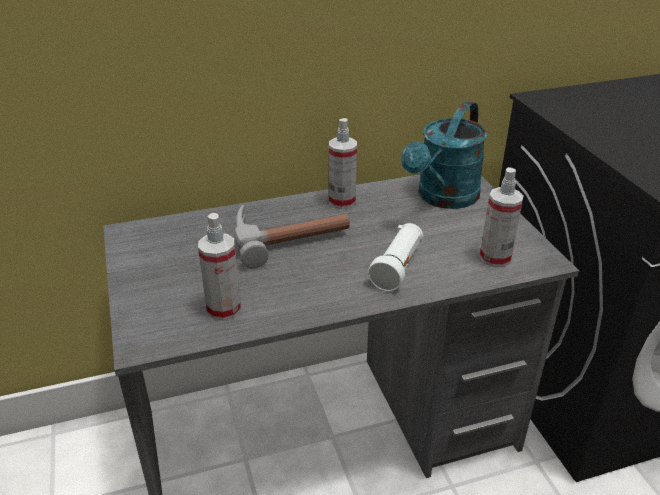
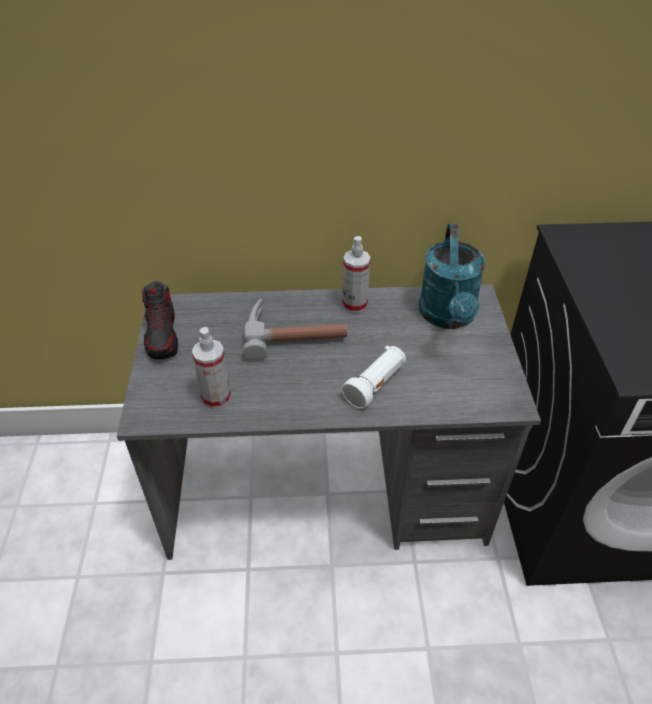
camera: 15 degrees right, 10 degrees up
turquoise watering can [401,101,487,209] -> turquoise watering can turned 45 degrees counterclockwise [419,224,485,329]
spray bottle [480,167,524,267] -> none
none -> shoe [142,281,178,359]

